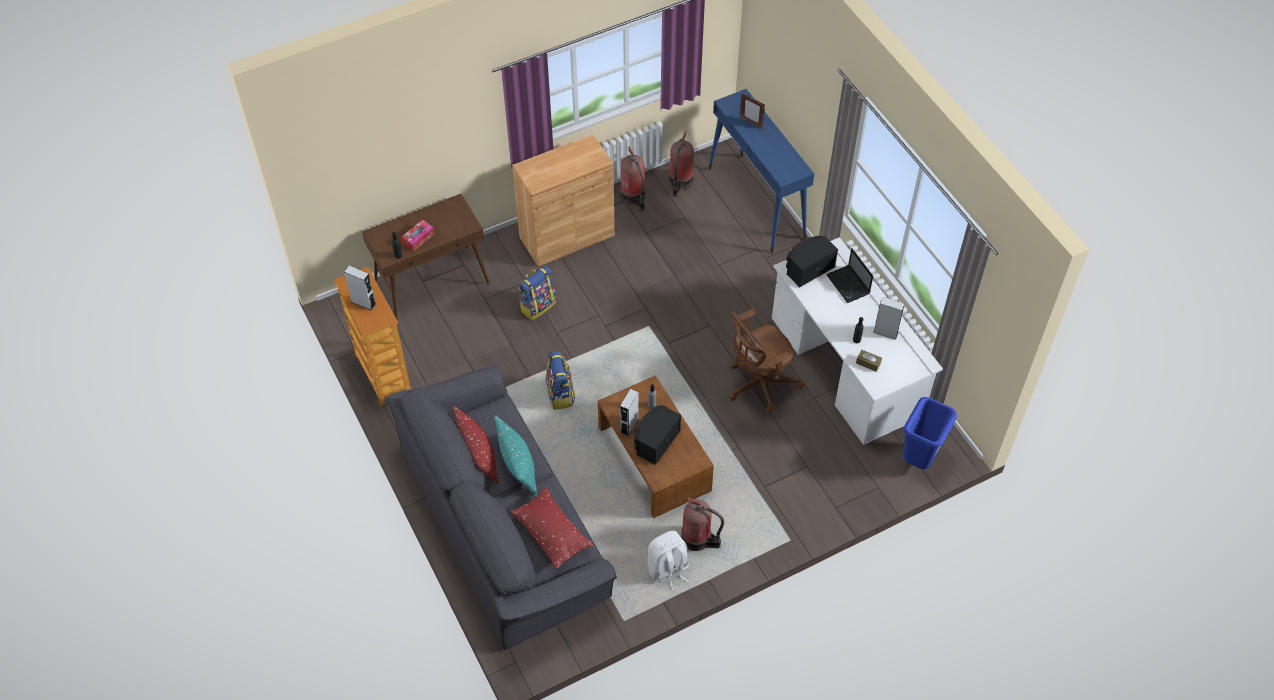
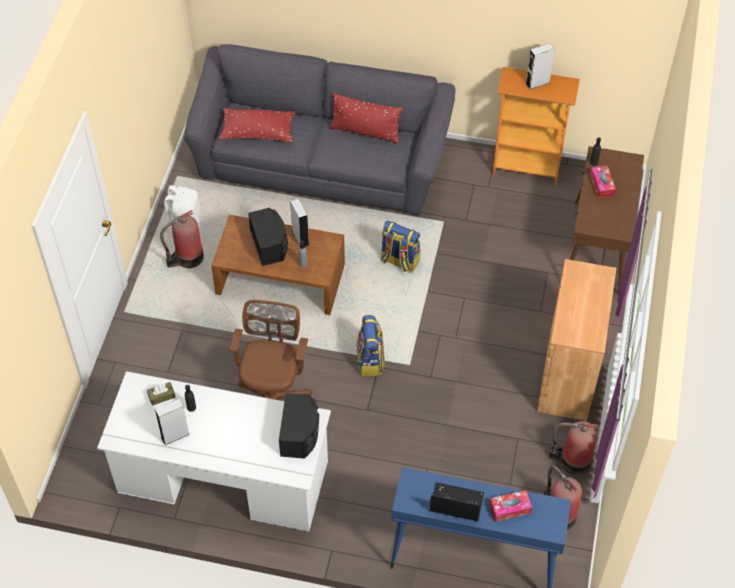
camera: 130 degrees right, 0 degrees up
turquoise pillow [494,415,537,496] -> none
backpack [518,266,556,320] -> backpack moved to [356,315,385,376]
picture frame [740,93,765,129] -> tissue box [489,490,532,521]
laptop [826,248,873,303] -> laptop moved to [430,482,484,521]
blue trash can [903,397,957,469] -> none

